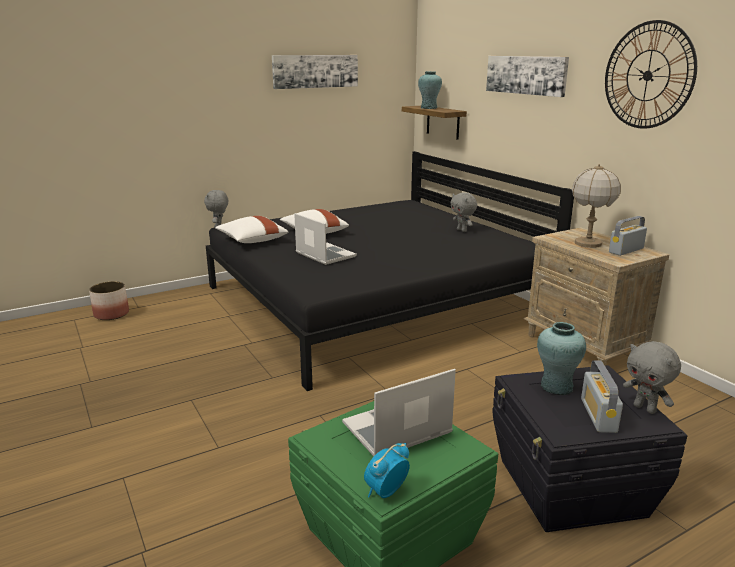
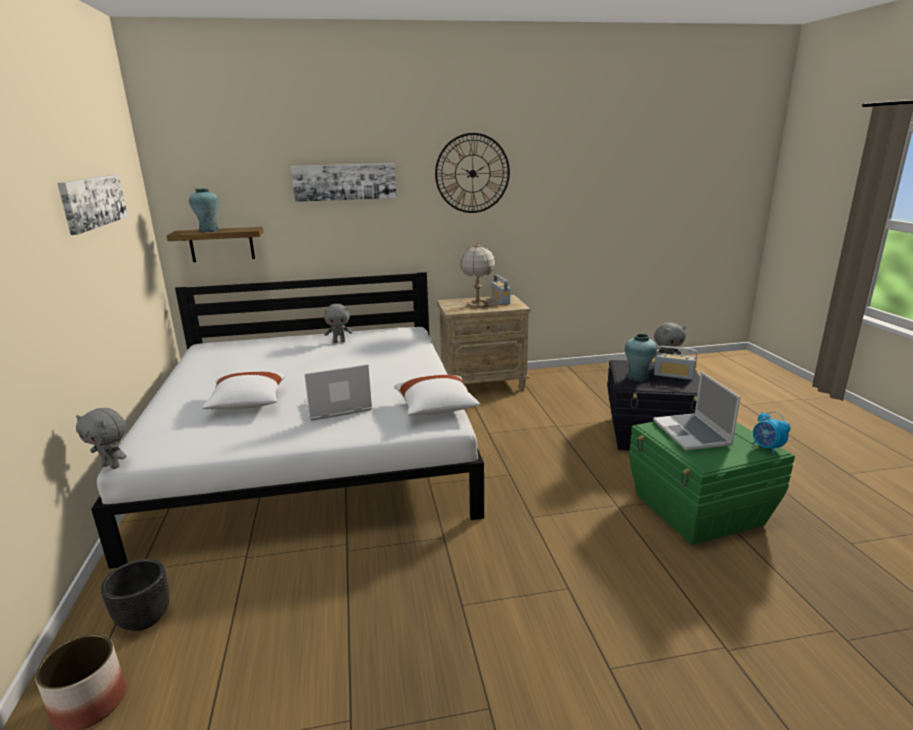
camera: 70 degrees left, 0 degrees up
black bed [206,151,574,391] -> white bed [91,272,484,569]
white pillow [215,216,288,243] -> white pillow moved to [394,375,480,415]
none -> black planter [100,559,169,631]

